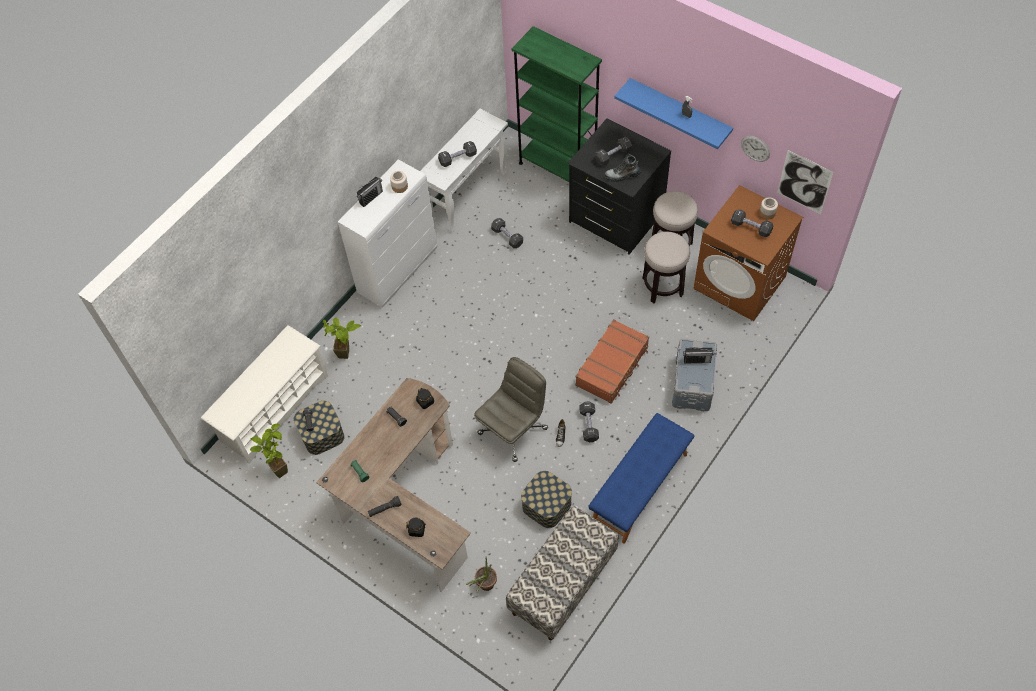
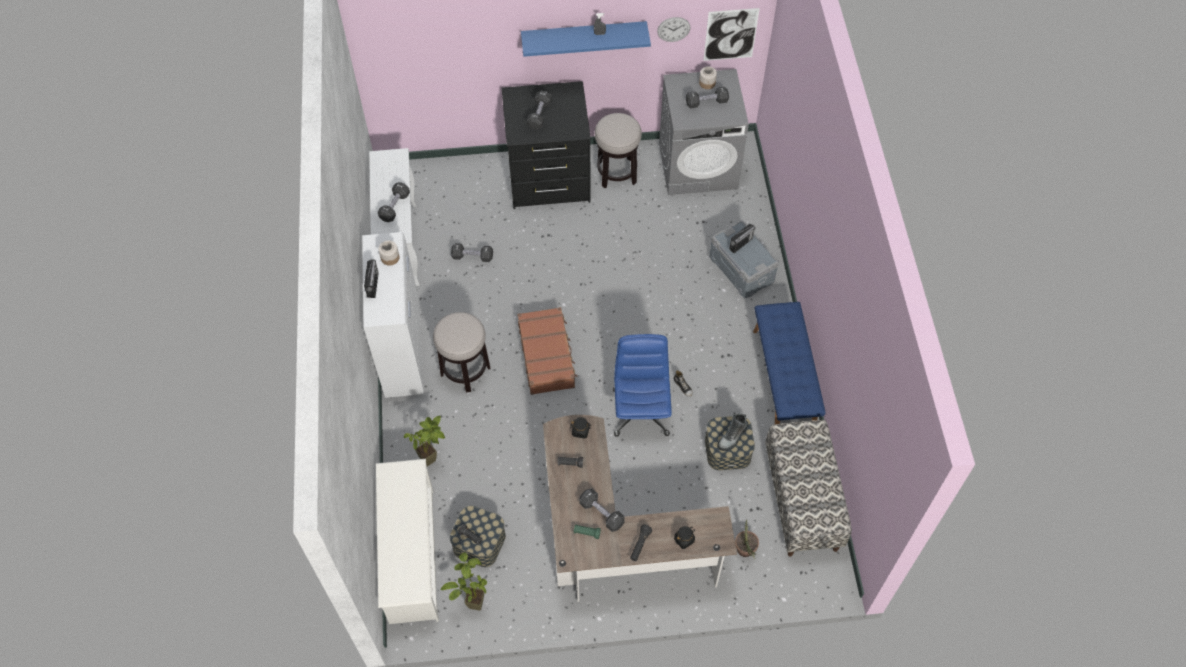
camera: 45 degrees left, 0 degrees up
grey office chair [474,357,548,462] -> blue office chair [613,334,672,437]
green bookcase [511,26,602,182] -> none
brown suitcase [575,319,649,404] -> brown suitcase moved to [517,307,577,395]
black dumbbell [579,401,599,442] -> black dumbbell moved to [579,488,625,532]
boot [604,154,641,182] -> boot moved to [717,413,748,451]
stool [642,232,690,303] -> stool moved to [433,312,490,393]
brown washing machine [693,185,803,321] -> grey washing machine [659,69,749,195]

